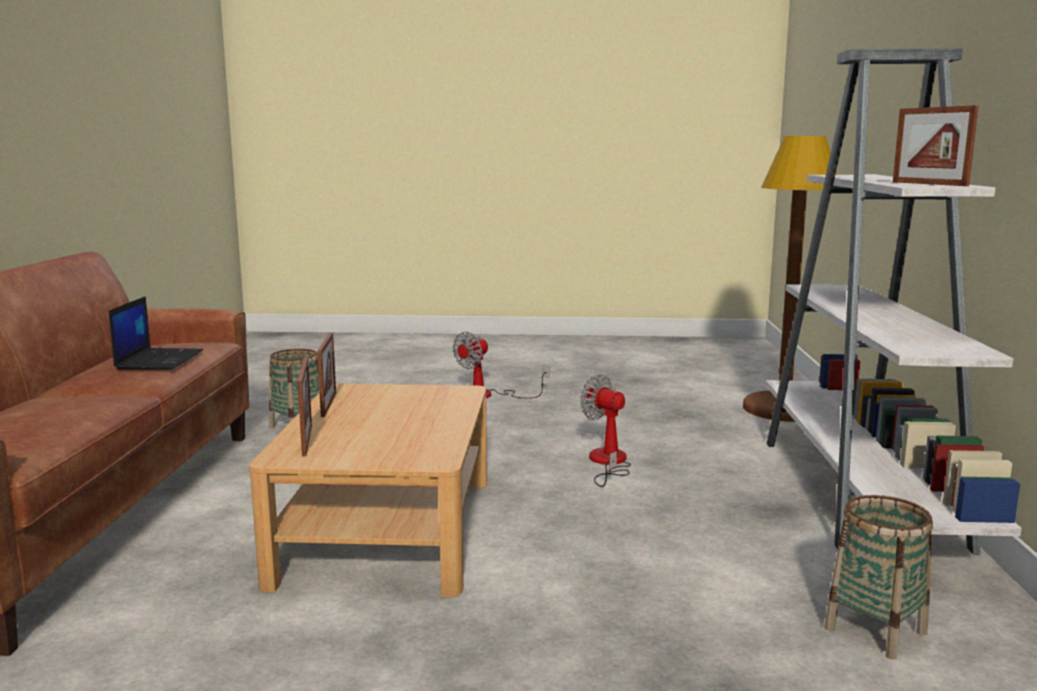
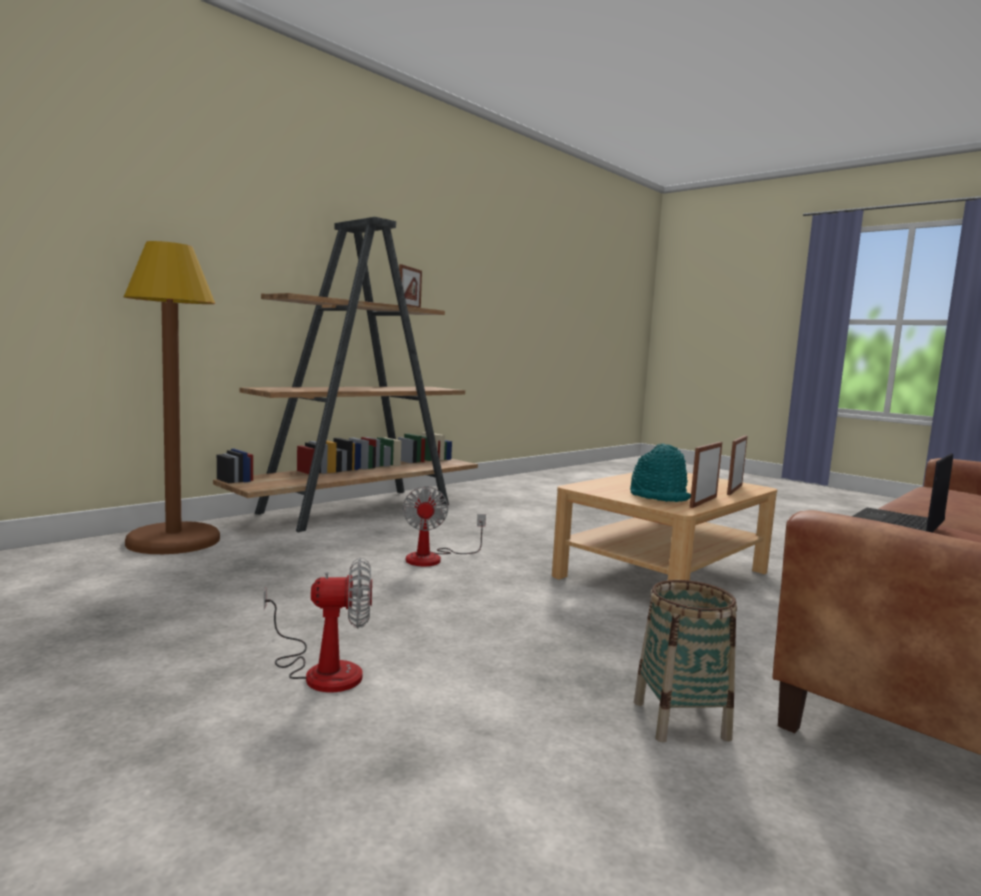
camera: 140 degrees left, 5 degrees down
white bookcase [766,49,1022,555] -> brown bookcase [213,217,478,532]
basket [824,495,933,660] -> none
none -> turquoise hat [630,443,691,502]

